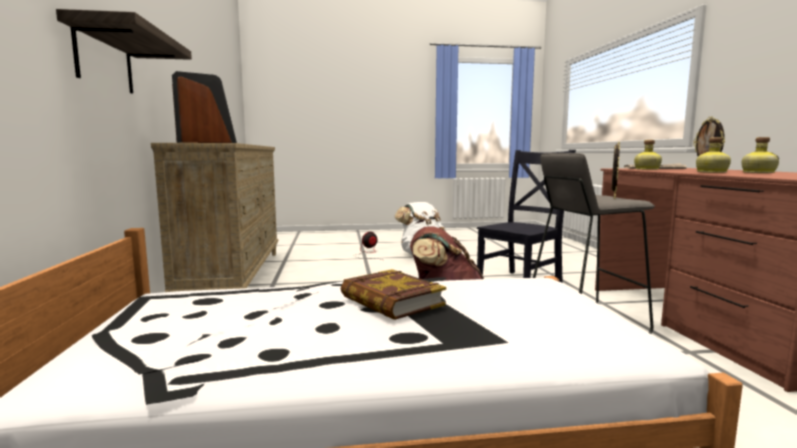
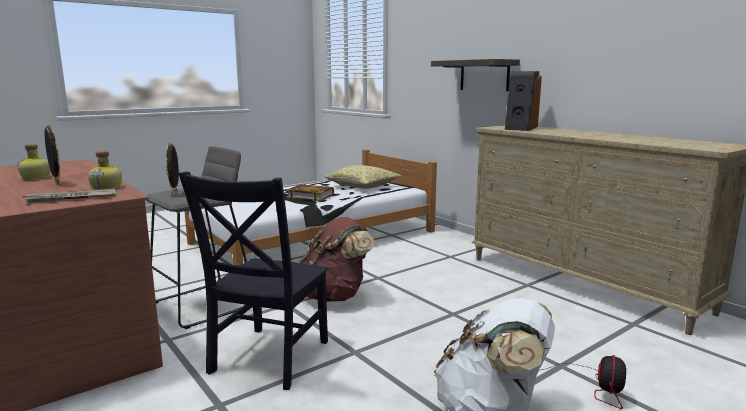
camera: 150 degrees right, 5 degrees up
bottle [696,137,731,173] -> none
none -> pillow [325,165,401,189]

